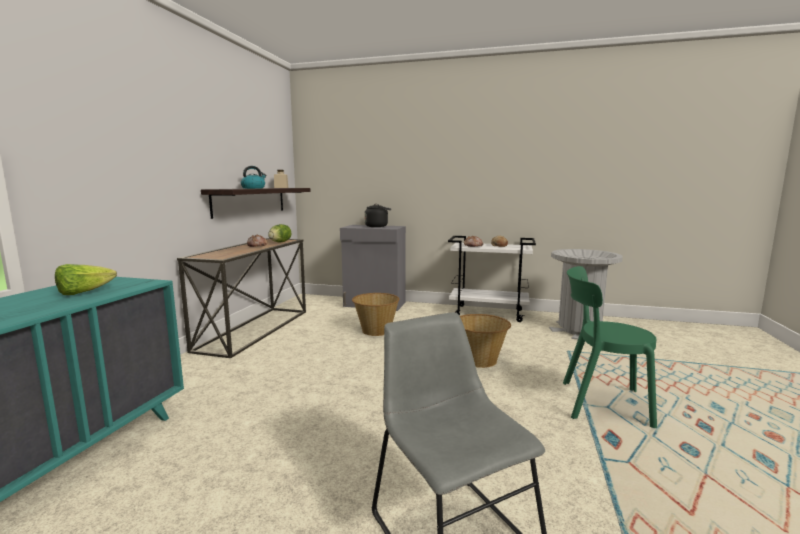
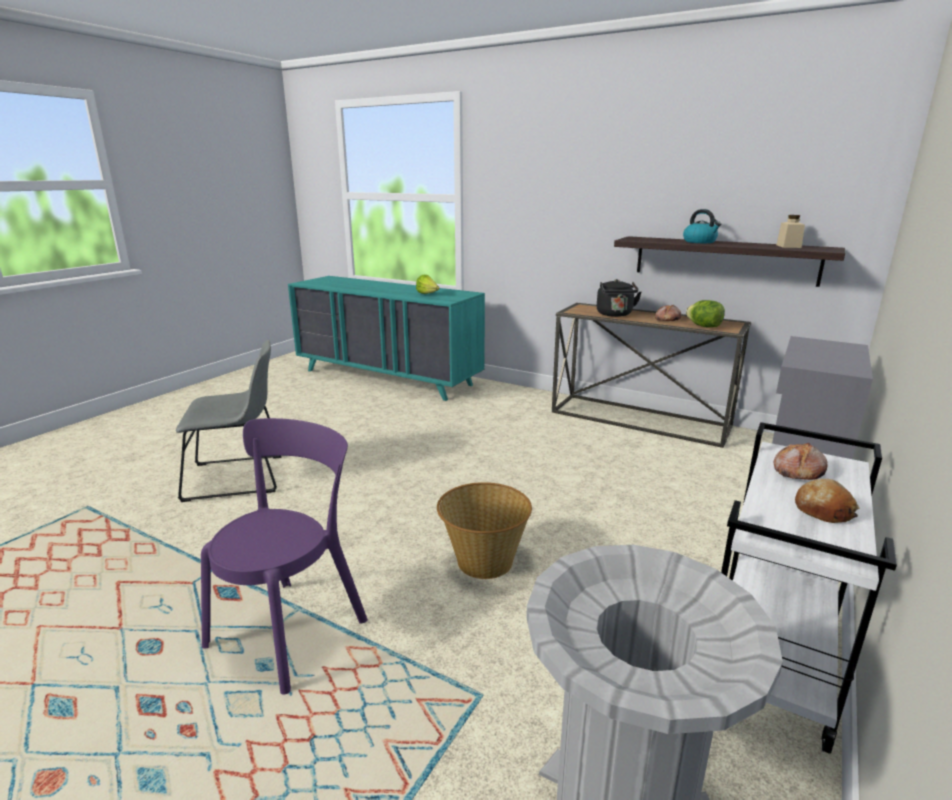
camera: 105 degrees right, 10 degrees up
basket [352,293,400,336] -> none
black kettle [365,204,391,227] -> black kettle moved to [597,279,642,317]
green chair [563,266,657,428] -> purple chair [201,418,368,695]

